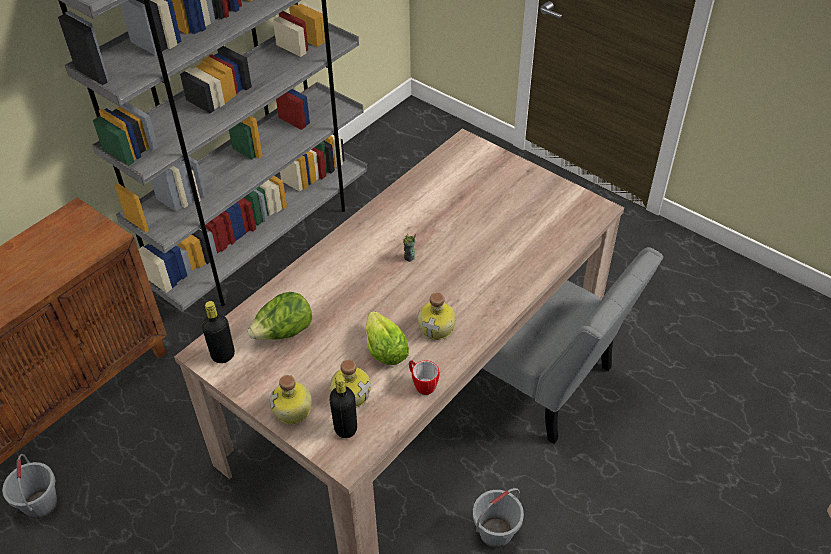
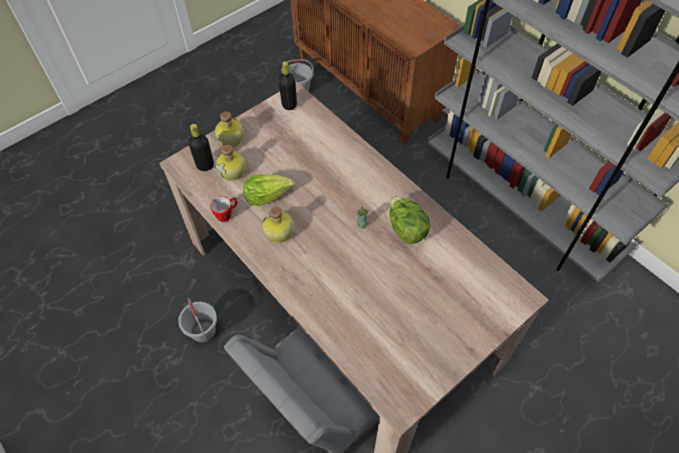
camera: 100 degrees right, 10 degrees up
lettuce [248,292,312,340] -> lettuce moved to [389,196,430,244]

